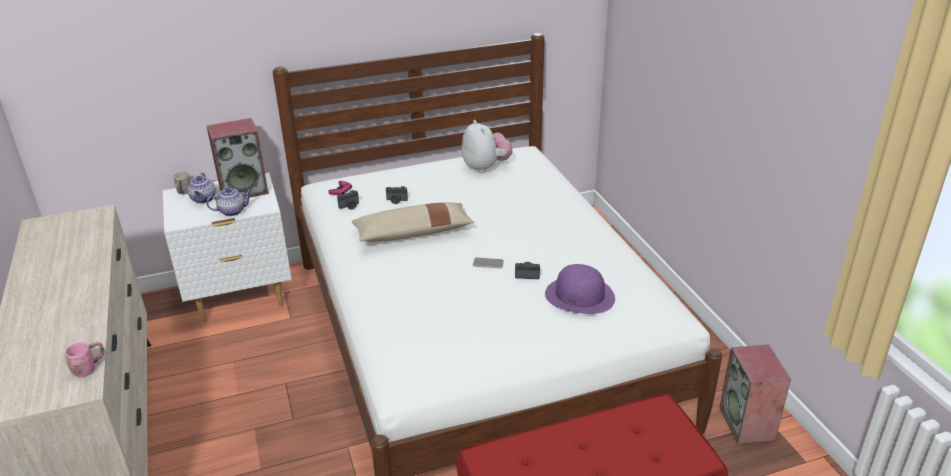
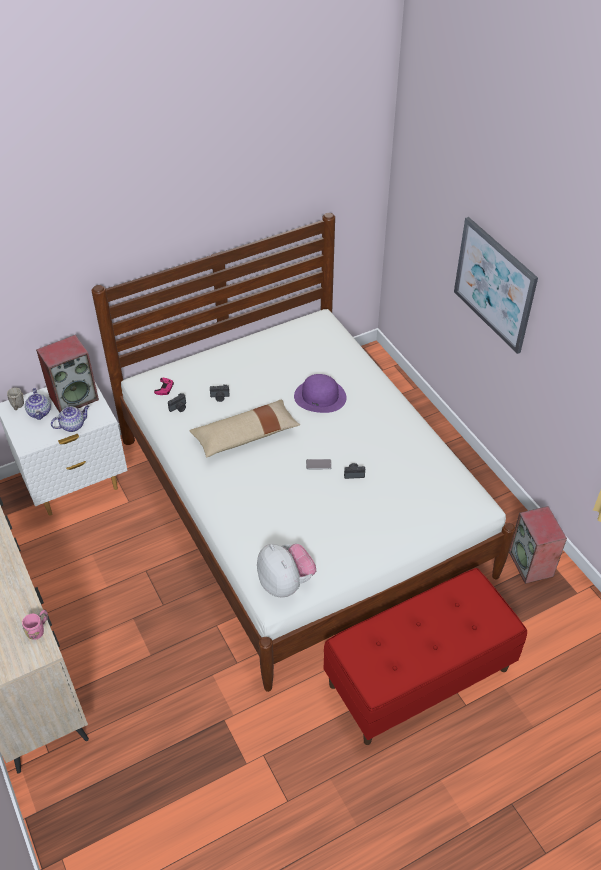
camera: 10 degrees left, 15 degrees up
plush toy [462,120,512,173] -> plush toy moved to [257,544,316,597]
purple hat [545,264,615,314] -> purple hat moved to [294,374,347,413]
none -> picture [454,217,538,354]

